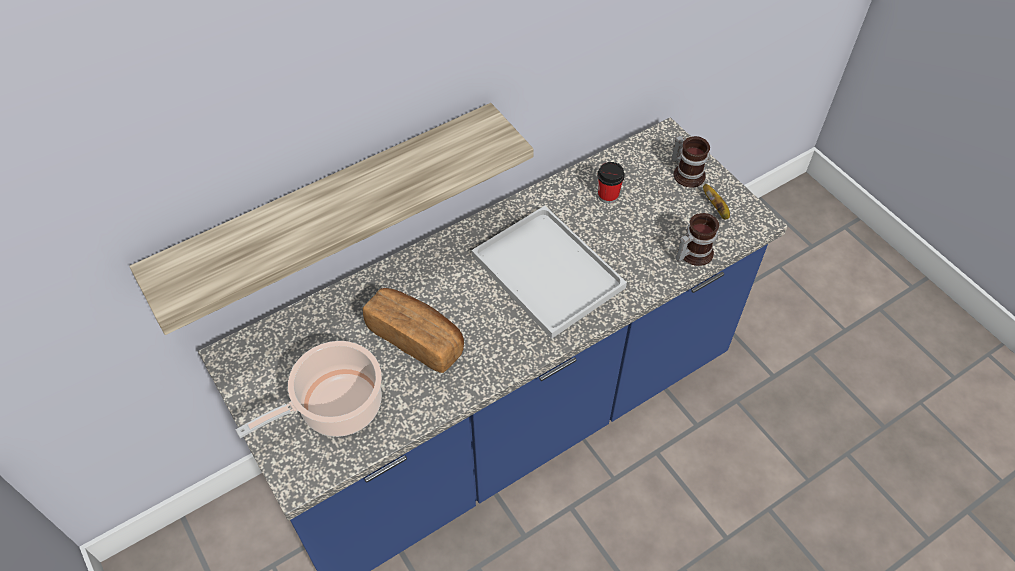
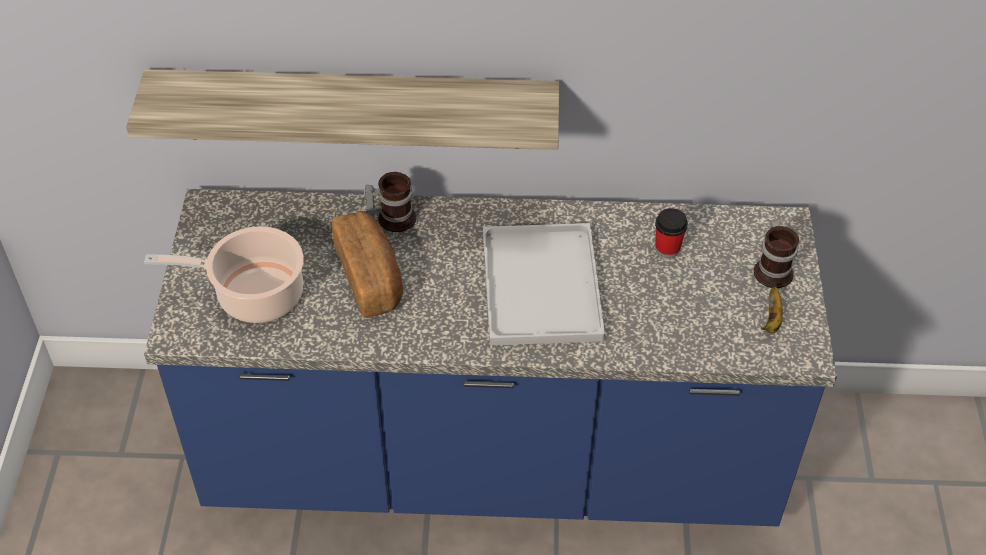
camera: 35 degrees right, 5 degrees down
mug [676,213,719,266] -> mug moved to [365,172,416,232]

